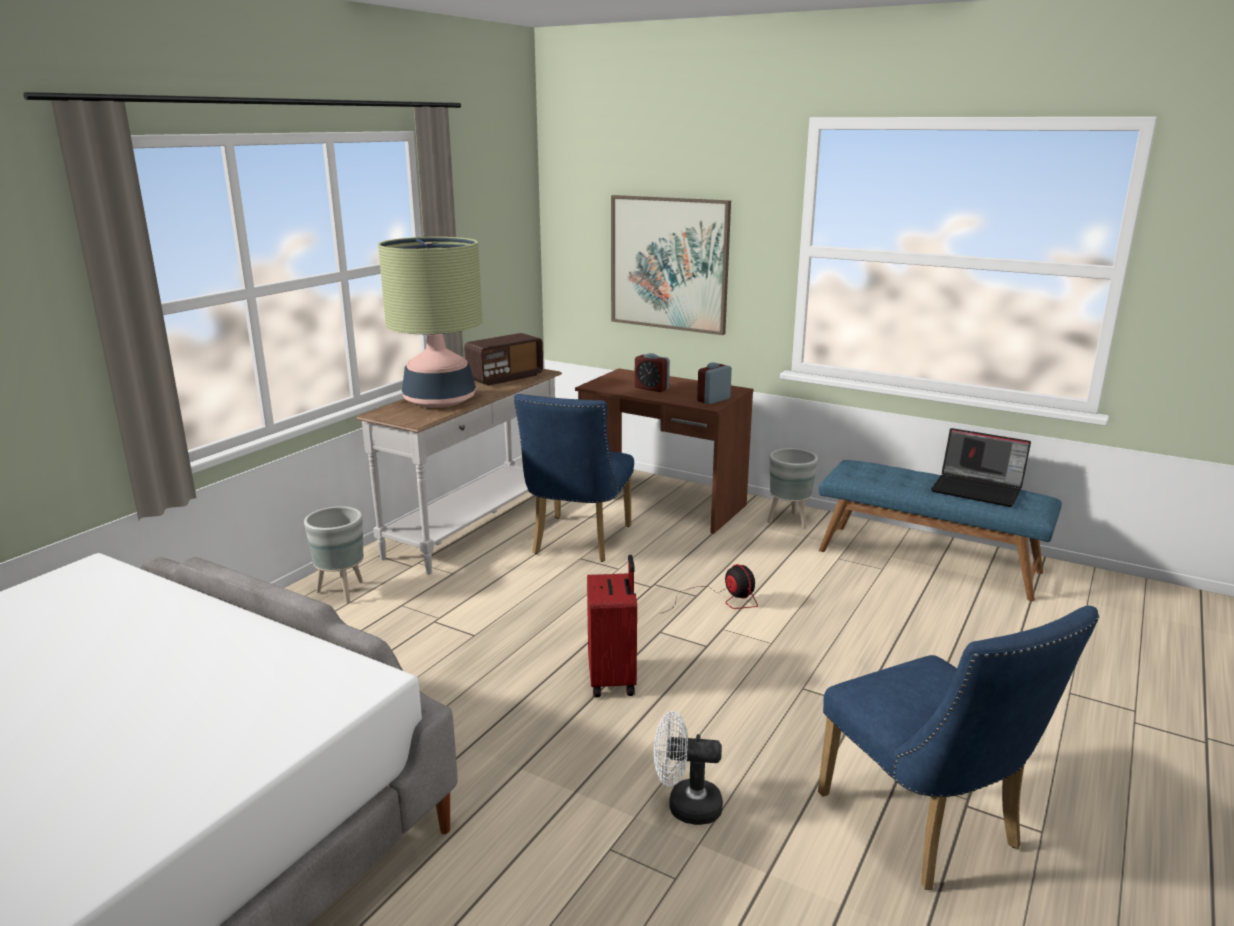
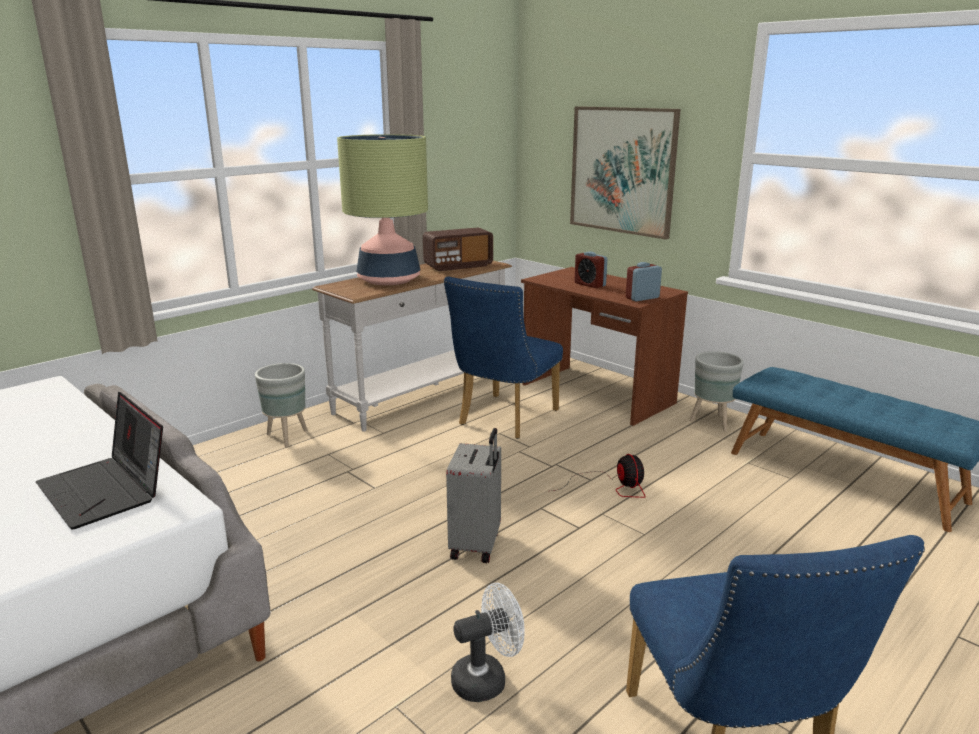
camera: 15 degrees right, 0 degrees up
red suitcase [587,555,637,698] -> grey suitcase [446,428,501,563]
white fan [654,711,723,825] -> white fan turned 135 degrees clockwise [451,583,524,702]
laptop [931,428,1031,507] -> laptop moved to [36,392,163,529]

